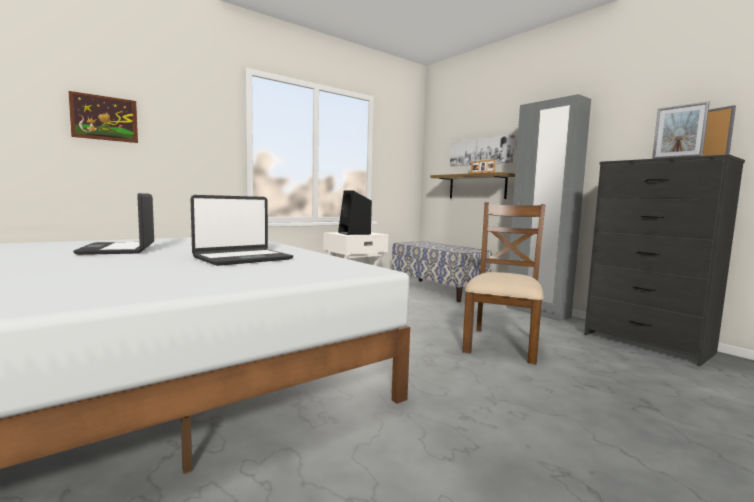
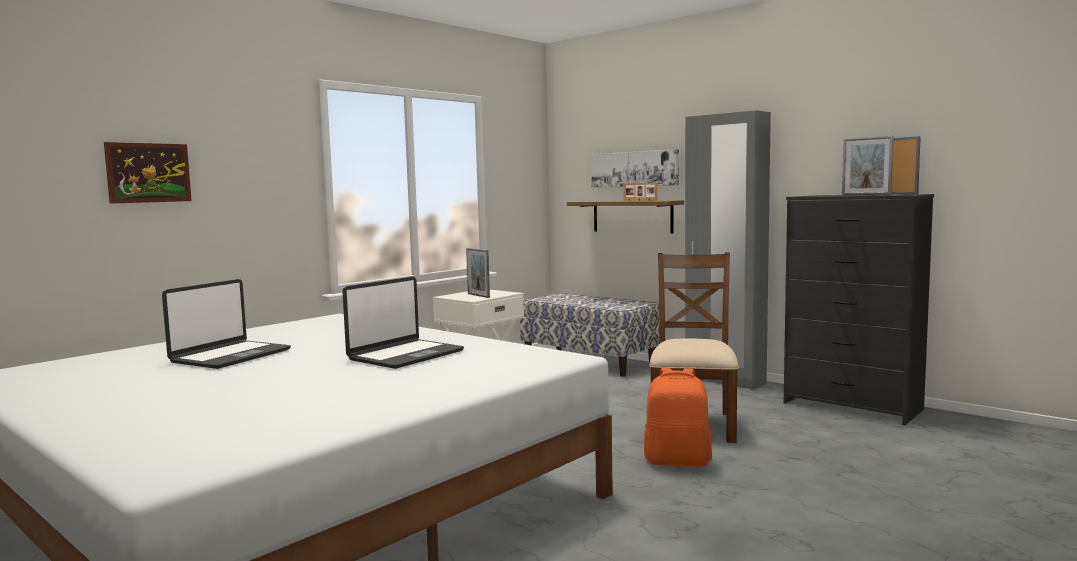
camera: 10 degrees left, 0 degrees up
laptop [73,193,154,255] -> laptop turned 120 degrees counterclockwise [162,279,291,369]
black speaker [338,190,372,235] -> picture frame [466,248,490,298]
none -> orange backpack [644,368,712,467]

